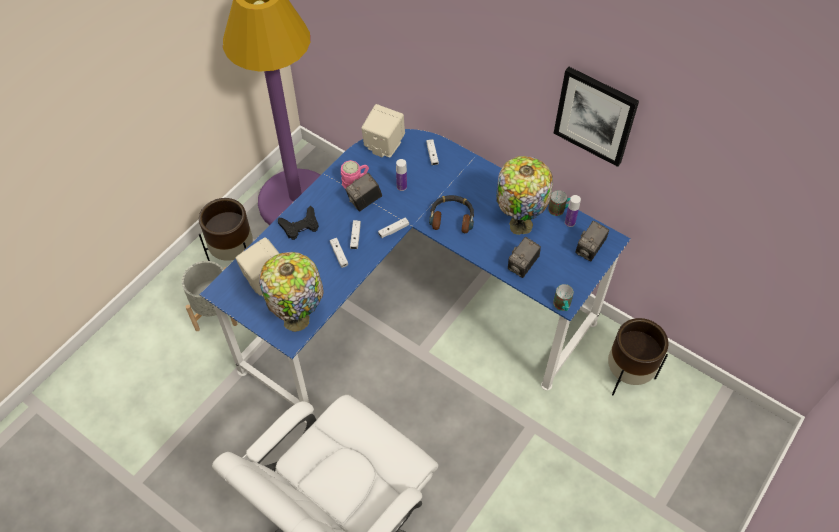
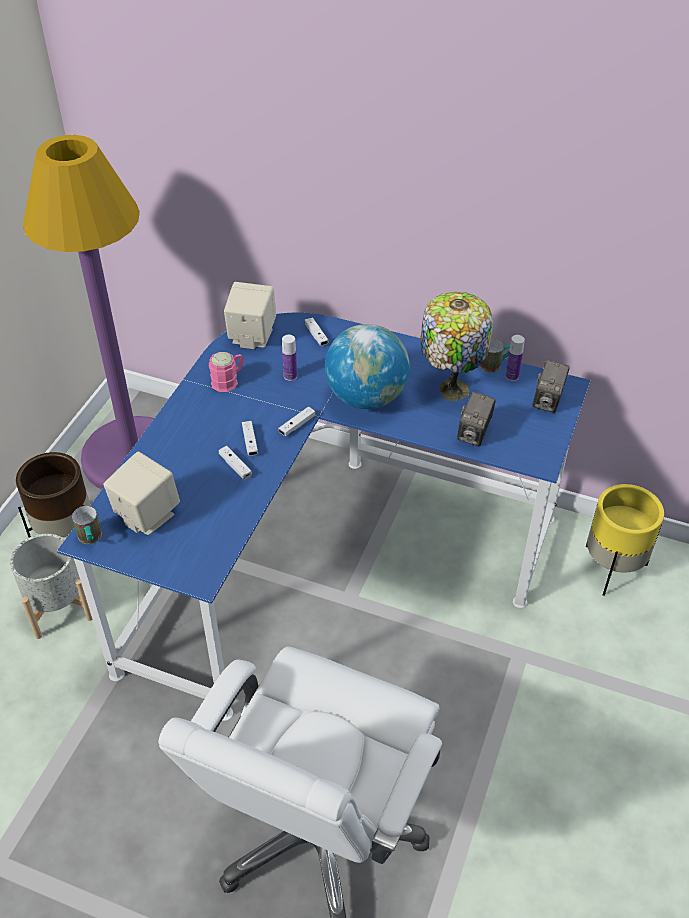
camera: 15 degrees left, 10 degrees down
table lamp [259,252,324,332] -> none
black game controller [278,206,319,240] -> none
camera [345,173,382,211] -> none
headphones [429,195,474,233] -> globe [325,324,410,409]
picture [553,67,639,167] -> none
mug [553,284,574,311] -> mug moved to [72,506,102,544]
brown planter [608,318,668,395] -> yellow planter [586,484,664,596]

